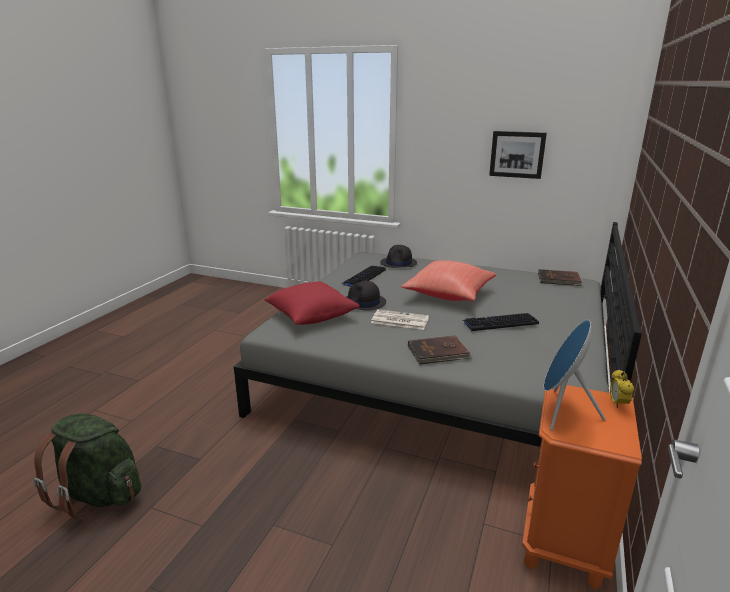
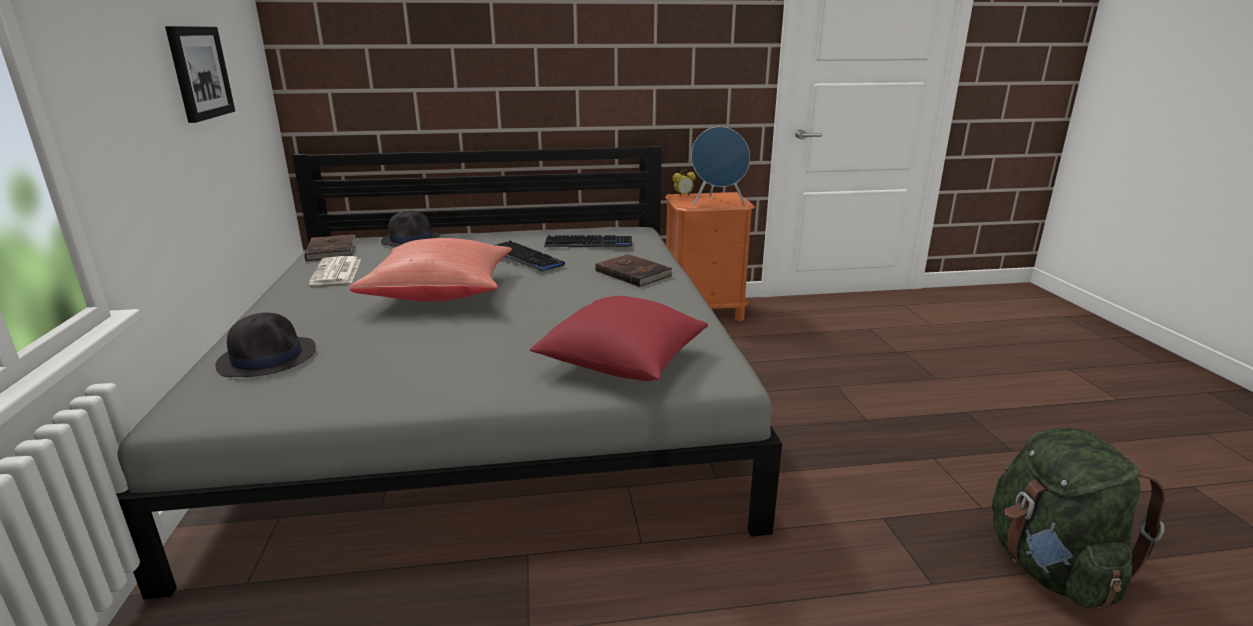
camera: 120 degrees left, 0 degrees up
keyboard [342,265,386,287] -> keyboard moved to [544,235,632,247]
black hat [346,280,386,311] -> black hat moved to [381,210,441,247]
newspaper [371,309,429,330] -> newspaper moved to [309,256,361,285]

